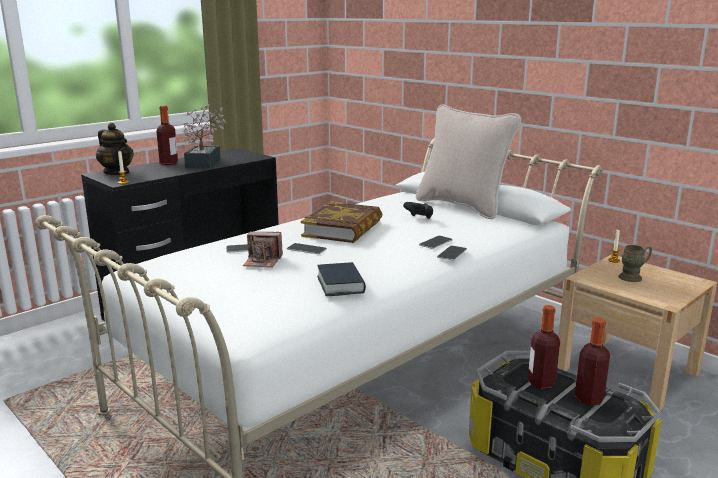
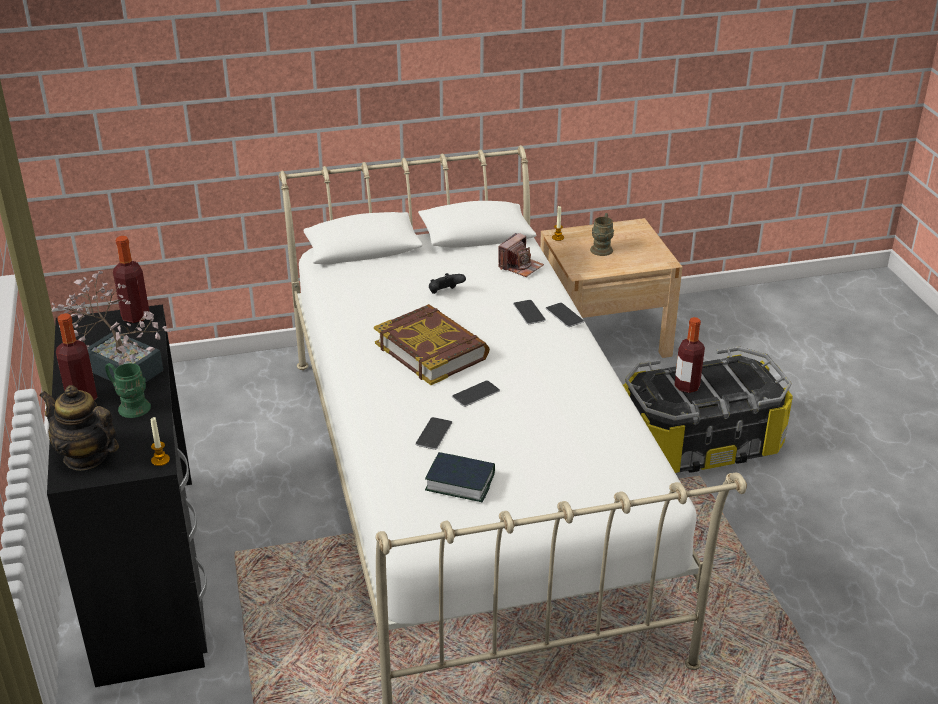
camera: 60 degrees left, 15 degrees up
teapot [96,123,134,175] -> teapot turned 135 degrees counterclockwise [39,385,119,470]
camera [243,232,283,268] -> camera moved to [498,233,544,277]
book [317,262,366,296] -> book moved to [425,452,495,502]
beige pillow [416,104,521,219] -> none
bottle [575,318,610,406] -> bottle moved to [113,236,149,323]
none -> green mug [105,363,151,418]

